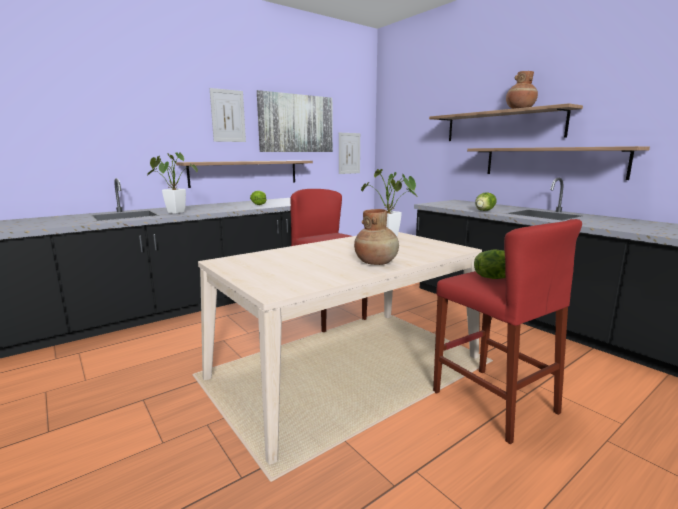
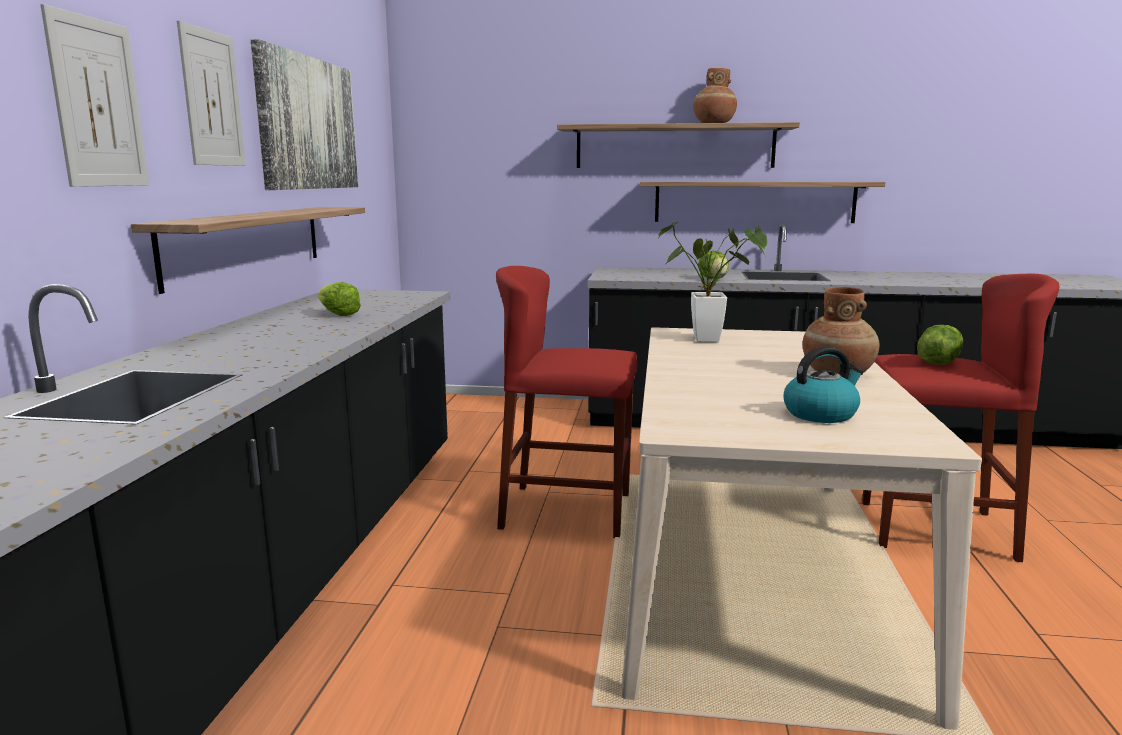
camera: 45 degrees left, 0 degrees up
potted plant [147,152,198,214] -> none
picture [339,133,360,174] -> picture moved to [40,4,149,187]
none -> kettle [784,346,864,423]

